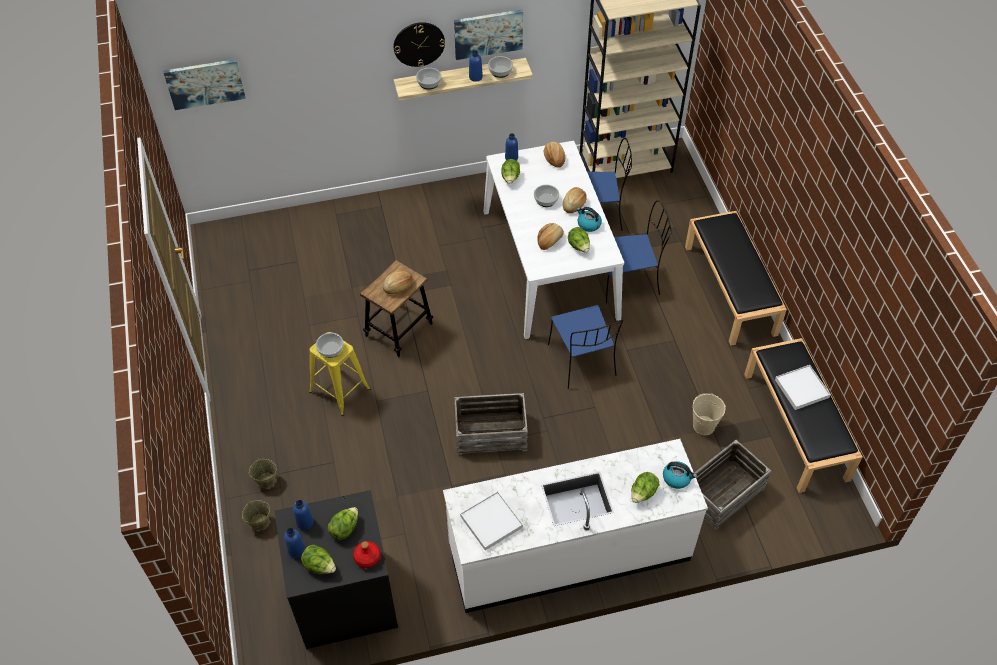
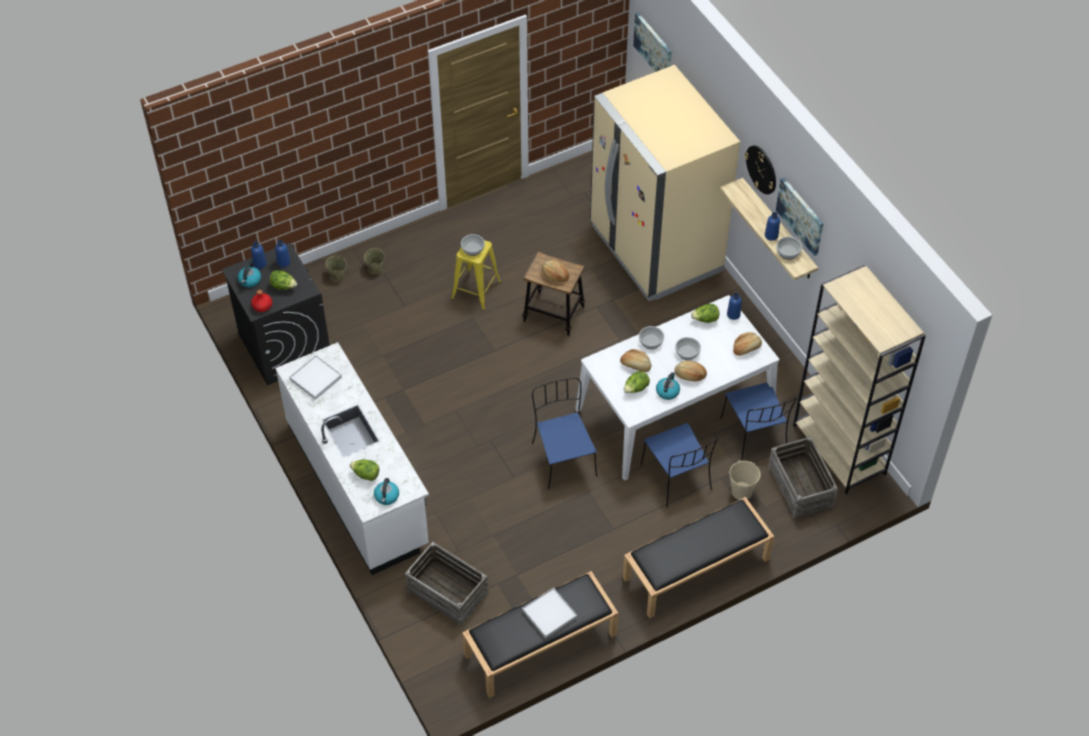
camera: 75 degrees right, 0 degrees up
lettuce [301,545,336,574] -> kettle [238,262,261,287]
bowl [416,68,441,90] -> bowl moved to [639,326,664,349]
crate [454,393,528,455] -> crate moved to [768,437,838,519]
blue chair [548,305,623,389] -> blue chair turned 105 degrees clockwise [532,377,597,489]
beige bucket [692,393,726,435] -> beige bucket moved to [730,460,761,500]
none -> beige fridge [590,65,740,301]

